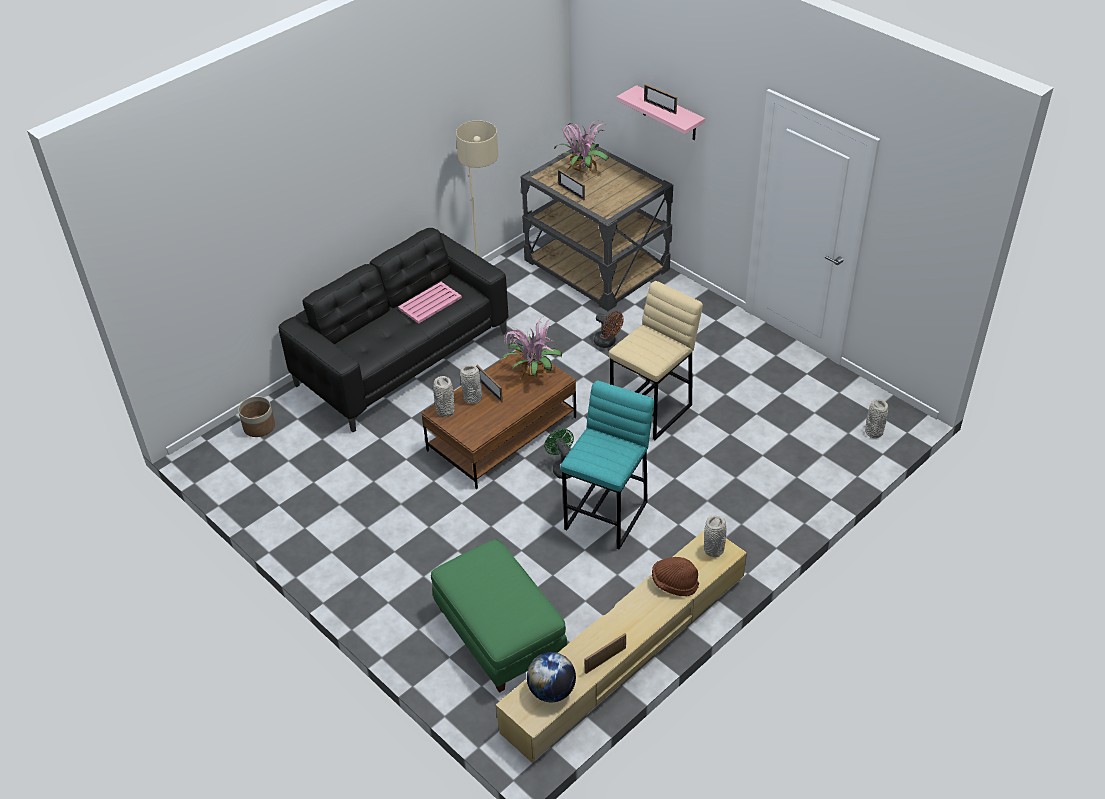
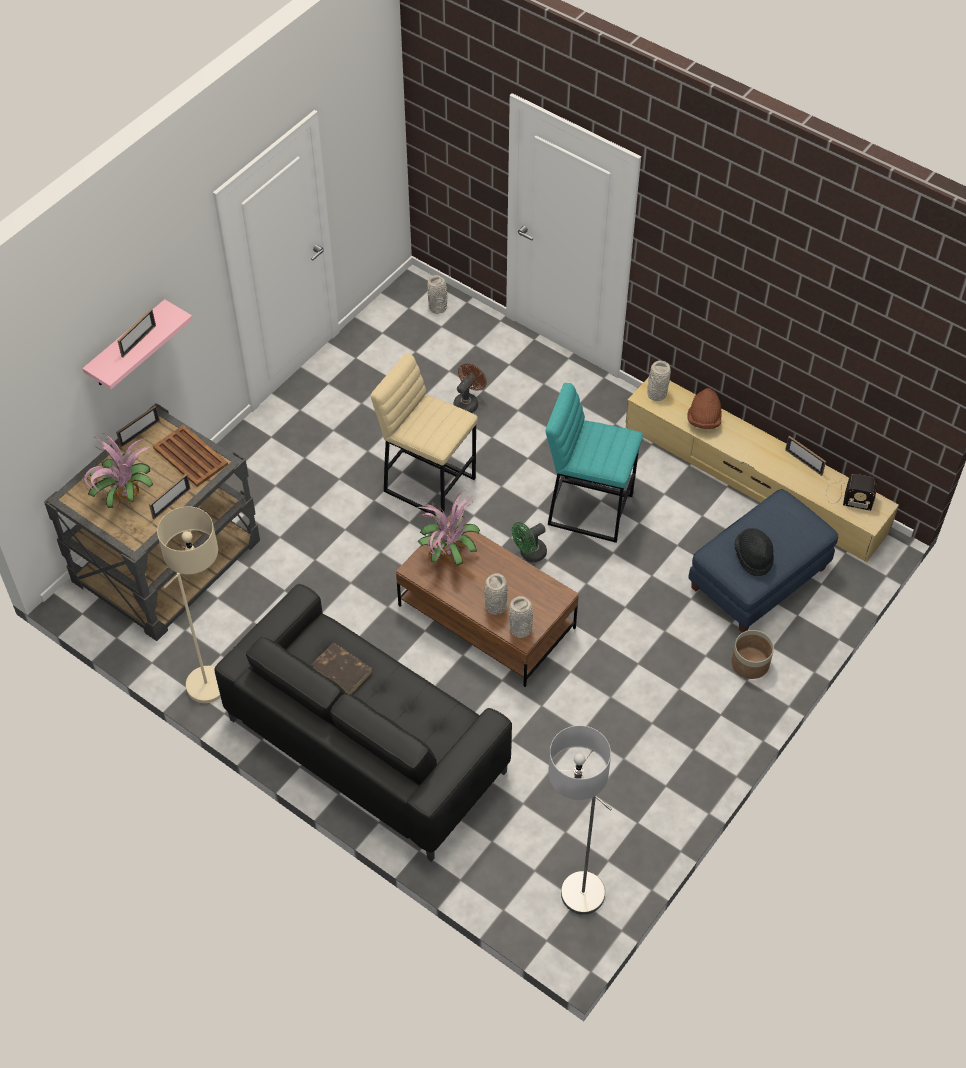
camera: 100 degrees left, 10 degrees up
planter [238,396,275,437] -> planter moved to [732,630,774,679]
pink tray [398,282,462,324] -> brown book [312,643,373,695]
green ottoman [431,539,567,693] -> blue ottoman [688,489,838,633]
picture frame [476,365,503,403] -> picture frame moved to [116,406,160,448]
globe [527,652,576,702] -> radio [826,474,878,511]
brown fan [594,311,624,348] -> brown fan moved to [453,363,487,413]
none -> brown tray [153,425,228,487]
none -> grey floor lamp [548,725,612,915]
none -> black hat [734,528,774,576]

